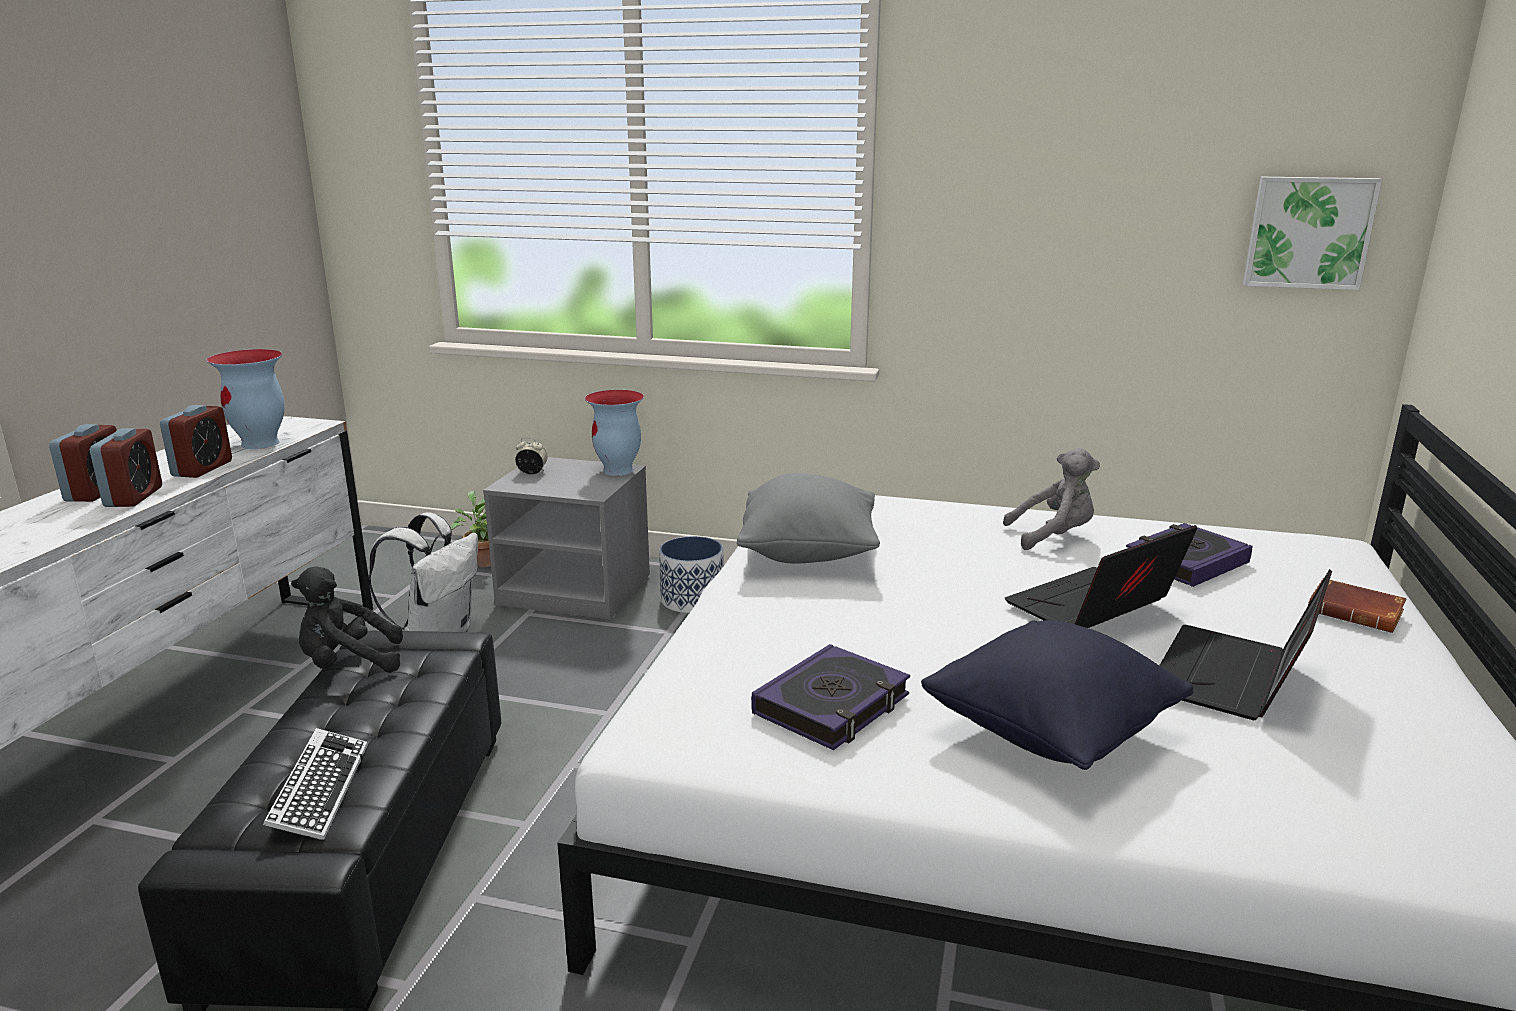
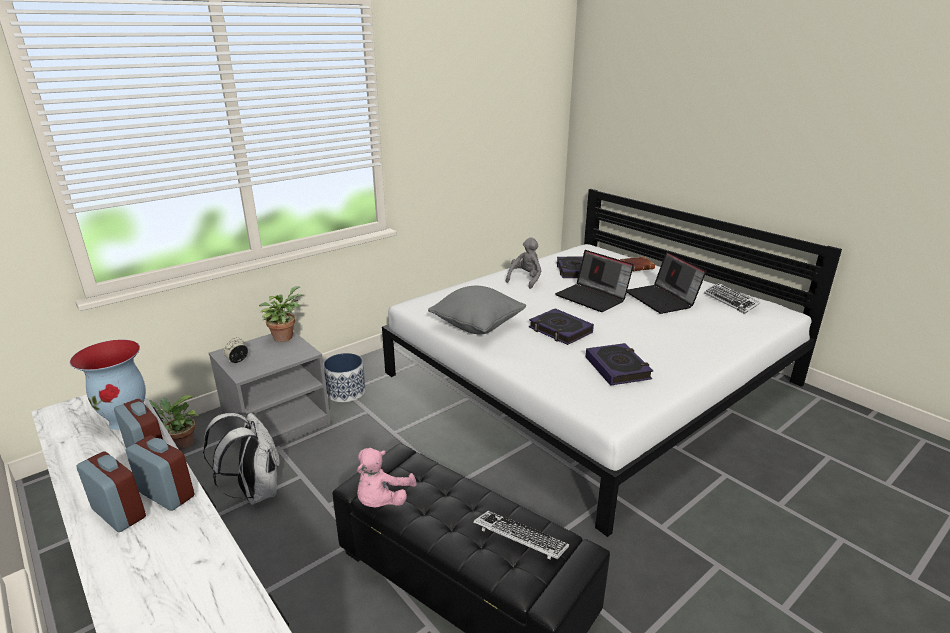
camera: 55 degrees left, 5 degrees up
black plush toy [291,567,403,672] -> pink plush toy [357,448,417,508]
vase [585,390,644,476] -> potted plant [259,286,302,342]
black pillow [921,620,1194,770] -> none
laptop [1005,525,1197,628] -> laptop turned 45 degrees counterclockwise [555,250,634,312]
picture [1243,177,1382,290] -> none
none -> book [529,308,594,345]
none -> keyboard [704,283,760,314]

